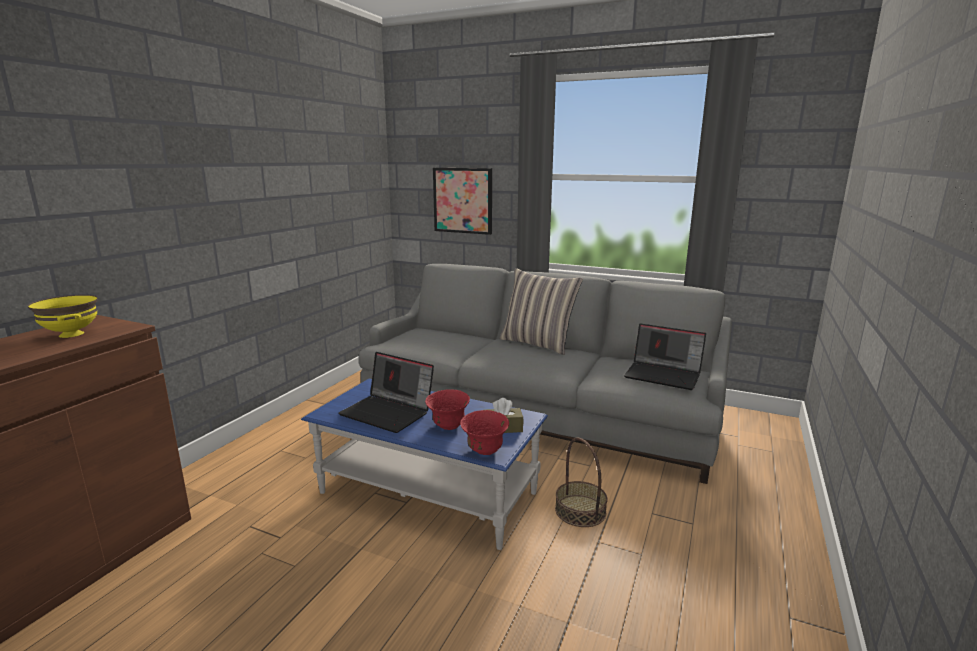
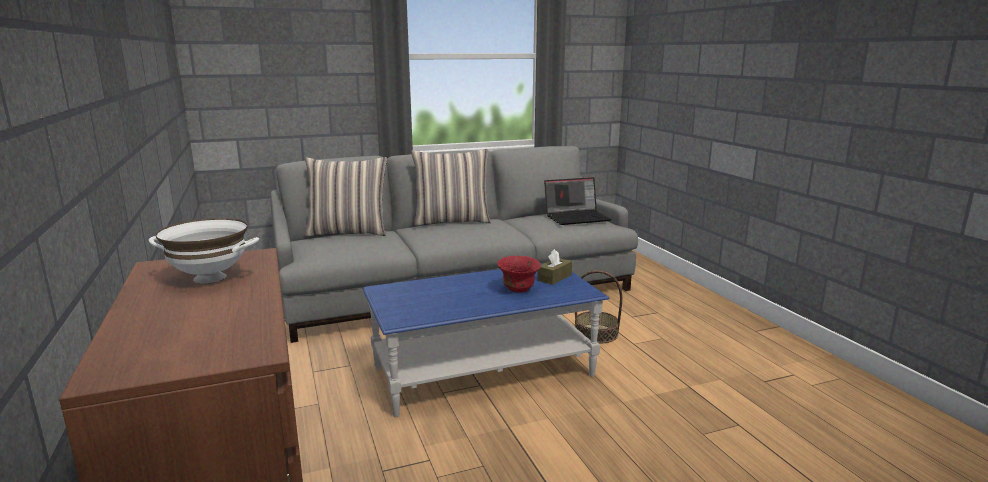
camera: 45 degrees left, 0 degrees up
yellow bowl [27,294,98,338] -> white bowl [149,218,259,284]
laptop [338,352,434,433] -> none
picture [433,168,492,235] -> none
red bowl [460,410,509,455] -> none
none -> pillow [305,157,387,237]

